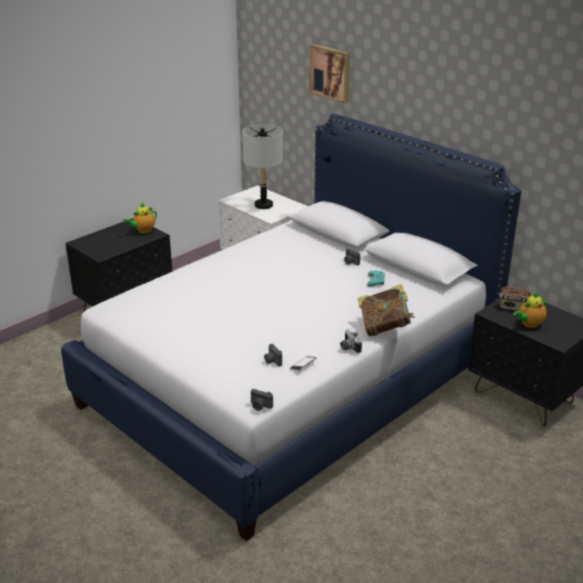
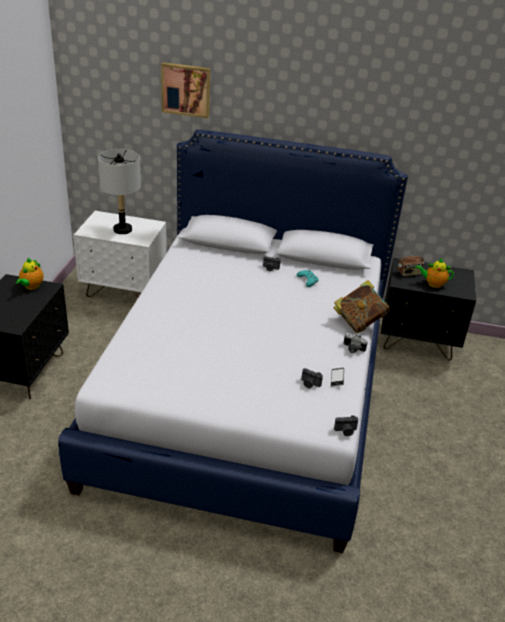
camera: 35 degrees left, 5 degrees up
teapot [513,292,547,328] -> teapot turned 75 degrees clockwise [415,258,454,288]

